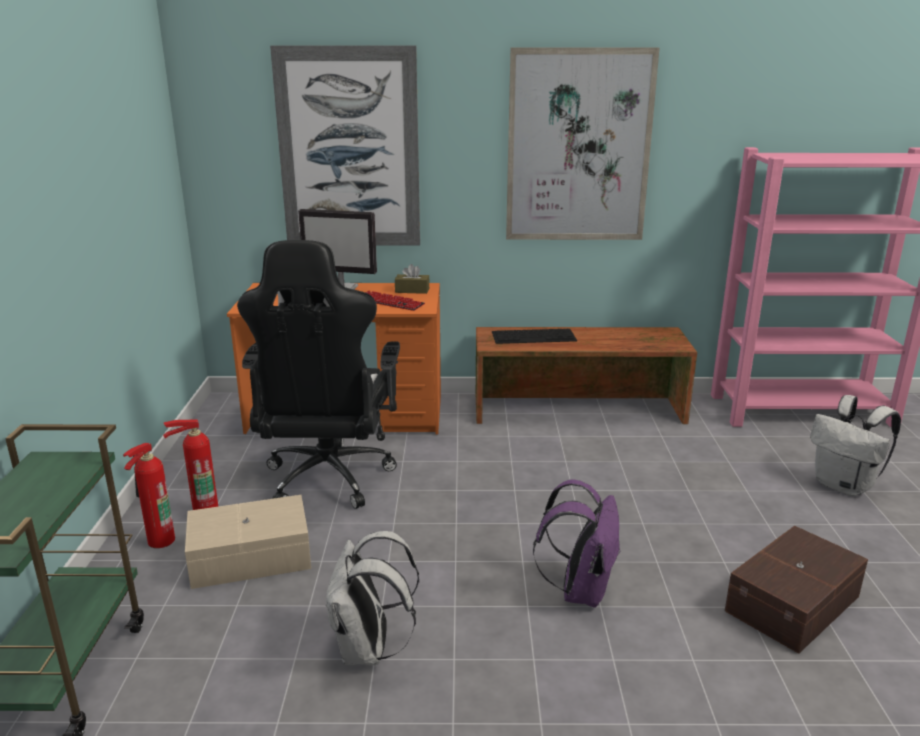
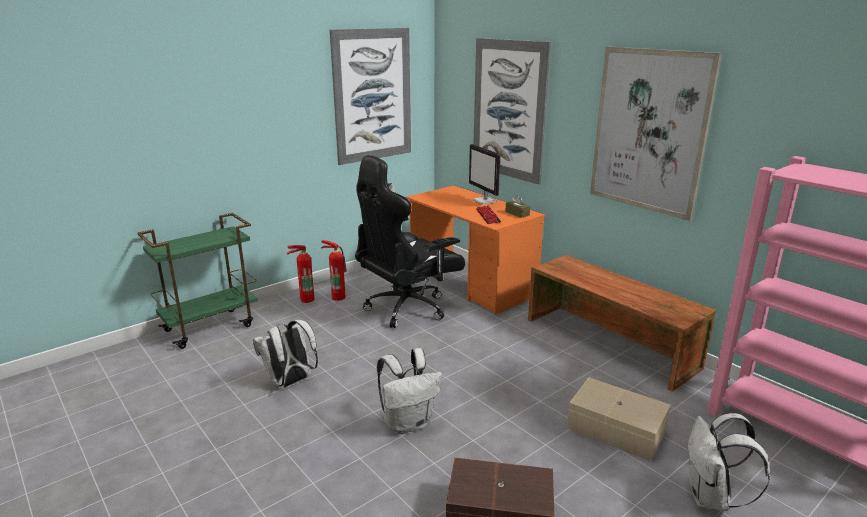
camera: 50 degrees right, 0 degrees up
beige storage box [185,495,311,589] -> beige storage box moved to [567,378,671,461]
keyboard [492,329,577,344] -> none
purple backpack [533,480,621,608] -> white backpack [377,348,442,434]
none -> picture [330,28,411,165]

